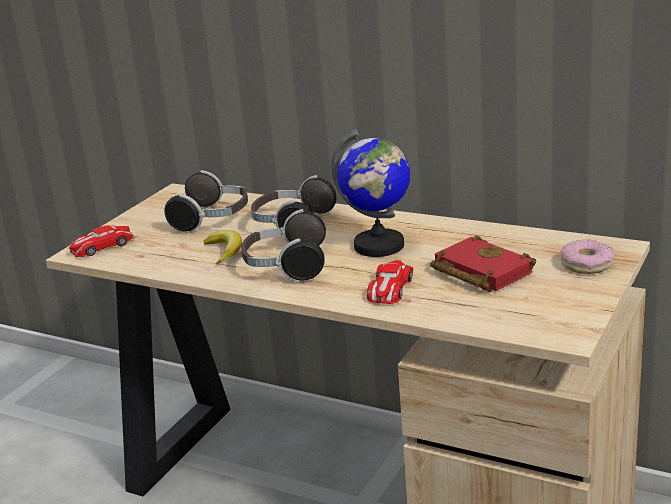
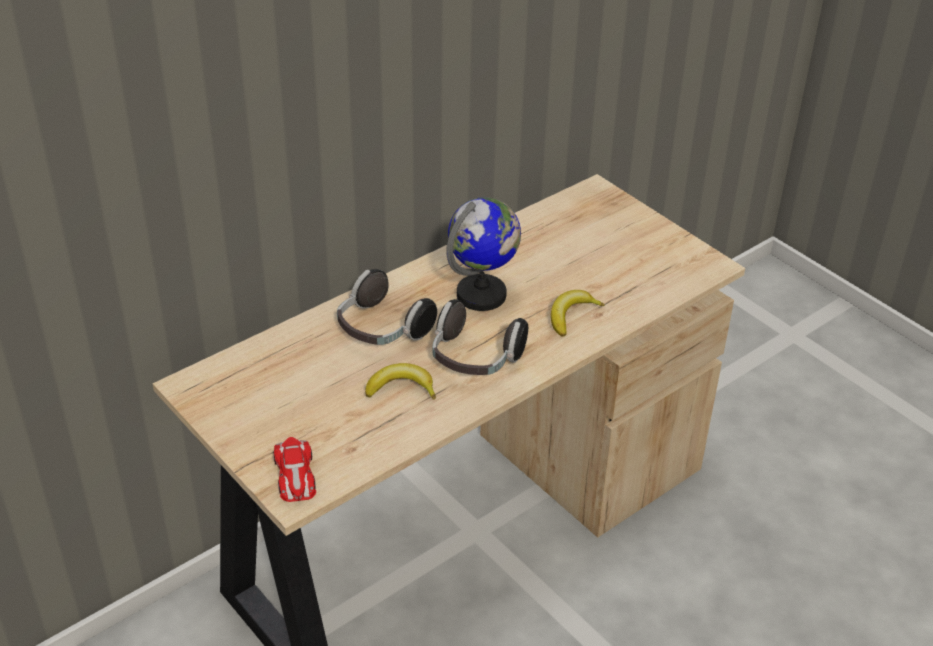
camera: 70 degrees left, 15 degrees up
headphones [164,170,248,234] -> none
toy car [367,260,414,304] -> banana [551,290,605,336]
red book [430,235,536,292] -> none
donut [561,239,615,274] -> none

